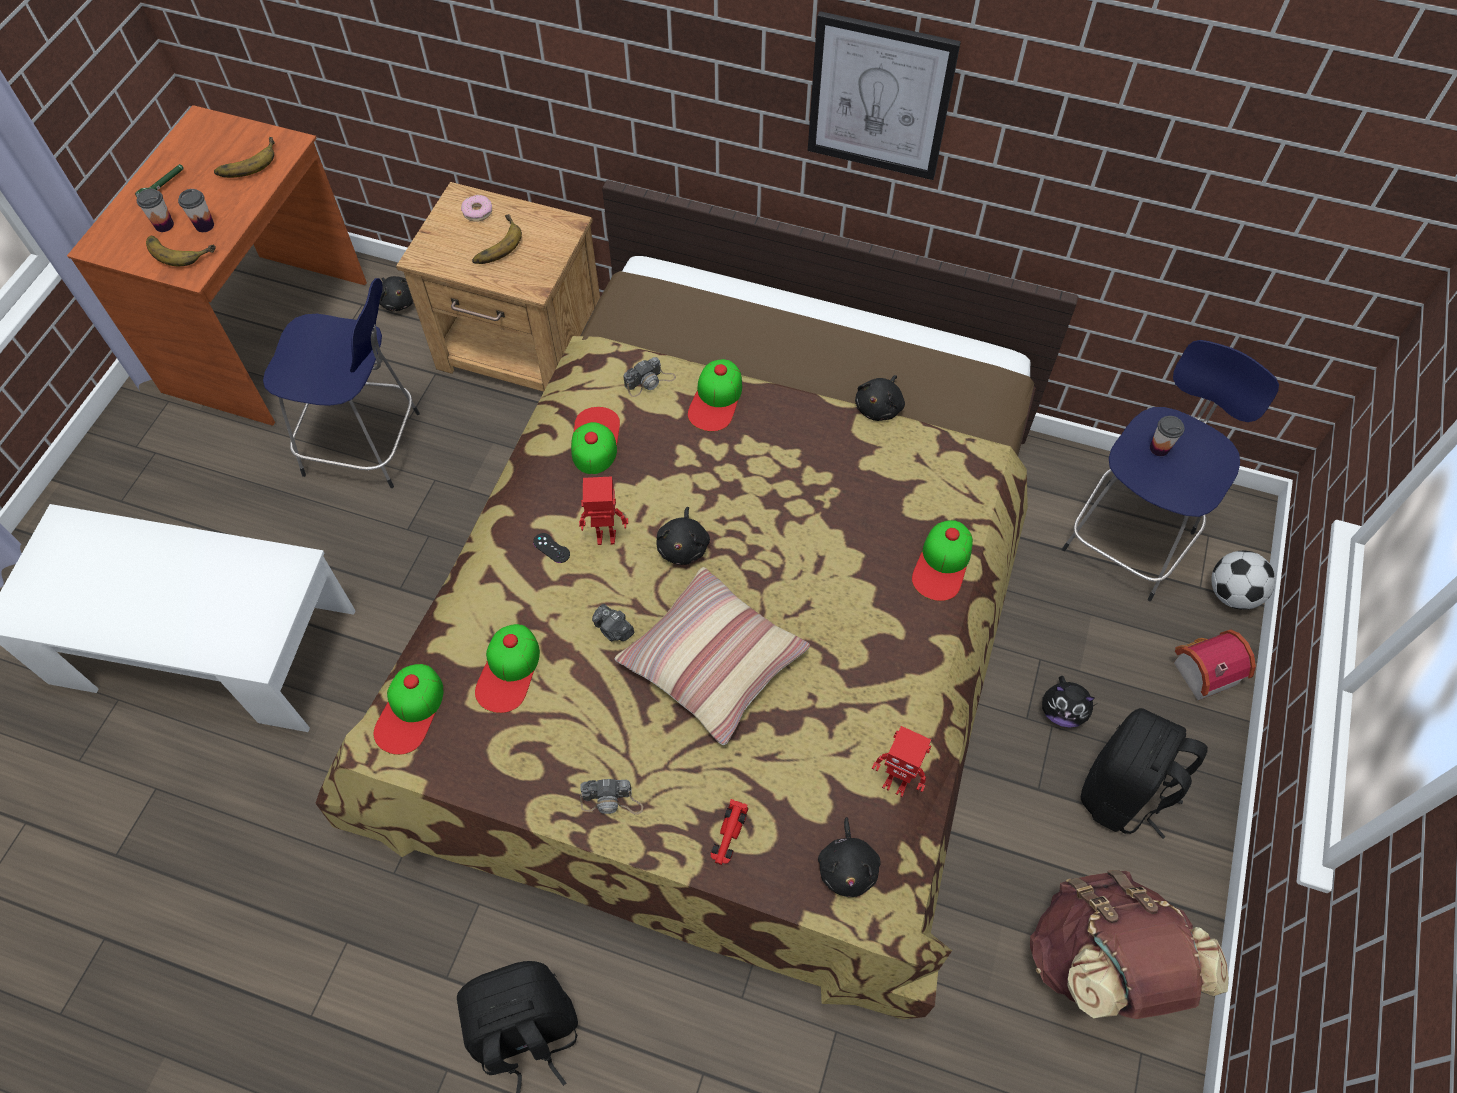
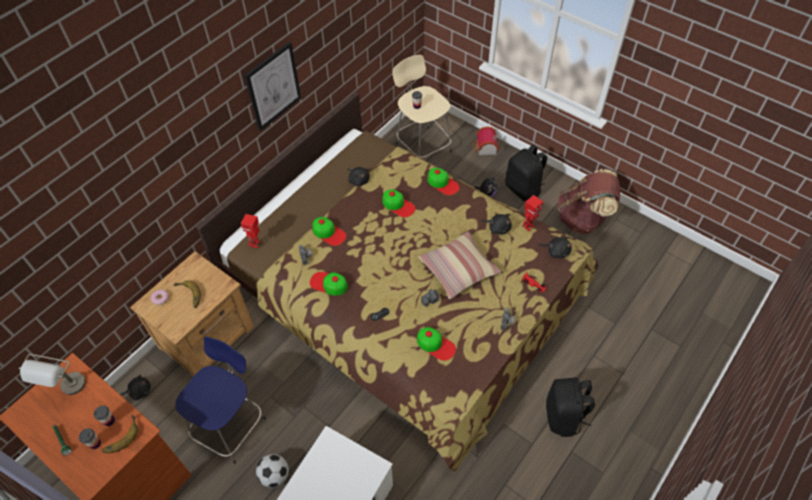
camera: 70 degrees left, 5 degrees down
banana [214,137,275,178] -> grey table lamp [19,354,86,395]
cap [374,664,444,755] -> cap moved to [382,189,415,217]
toy robot [579,476,628,545] -> toy robot moved to [241,214,261,248]
black plush toy [656,507,710,565] -> black plush toy moved to [481,214,512,235]
blue stool [1062,340,1279,601] -> beige stool [392,55,452,158]
football [1211,551,1275,610] -> football moved to [256,454,289,488]

